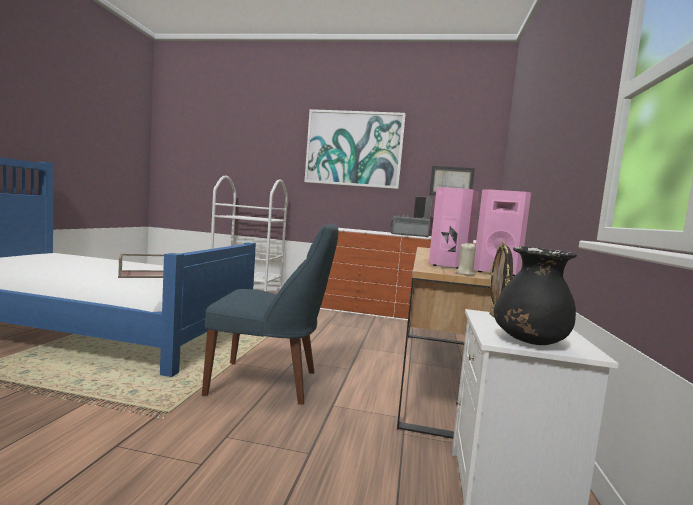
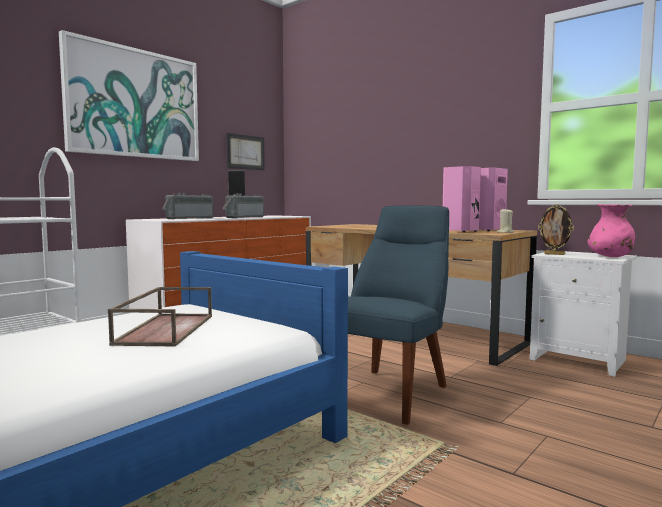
camera: 60 degrees left, 0 degrees up
black vase [494,247,577,345] -> pink vase [588,204,635,257]
none -> radio [162,193,213,219]

